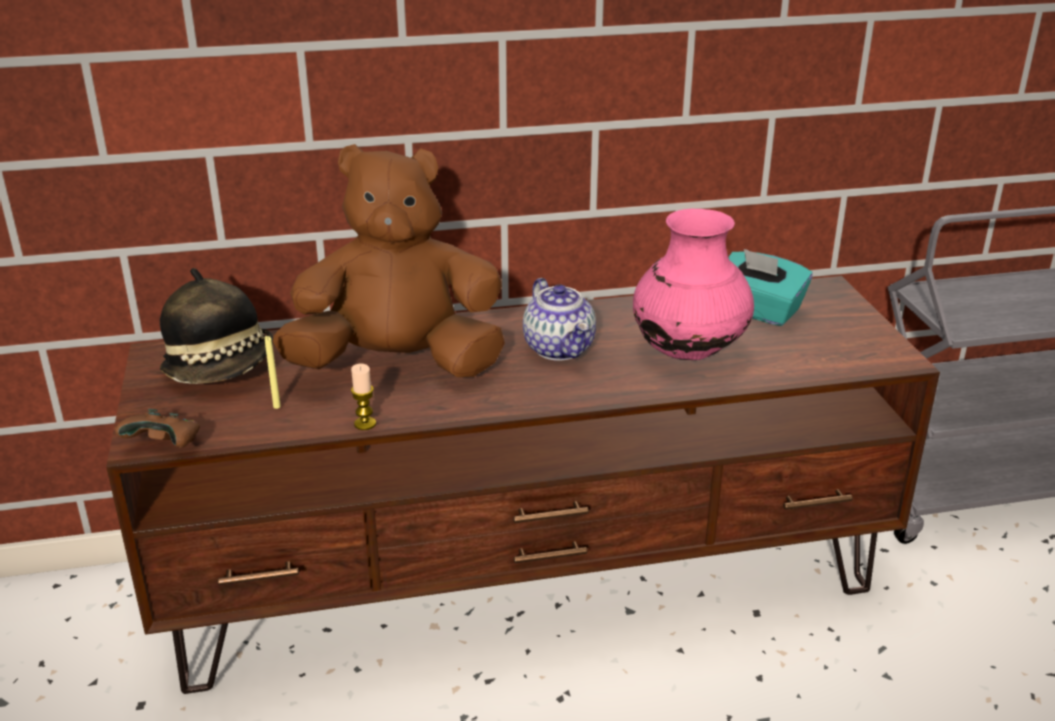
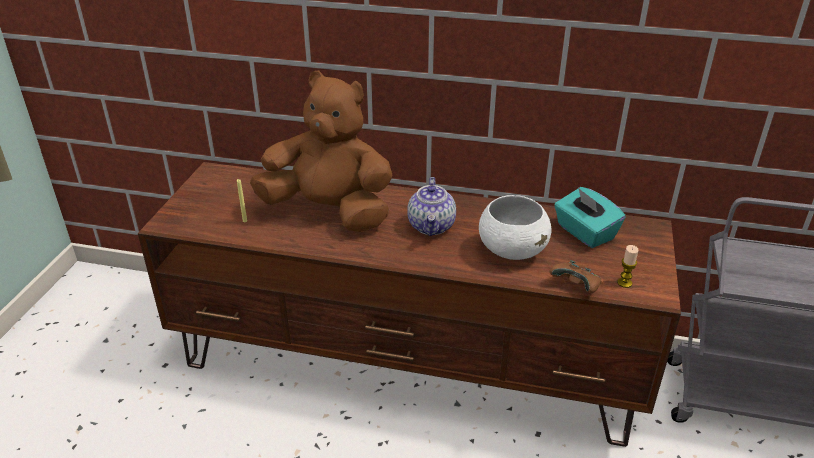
camera: 25 degrees right, 5 degrees up
brown game controller [115,409,200,448] -> brown game controller moved to [550,260,601,293]
hat [160,268,273,384] -> none
candle [351,364,376,430] -> candle moved to [617,245,639,288]
pink vase [633,209,754,360] -> white bowl [479,195,551,260]

